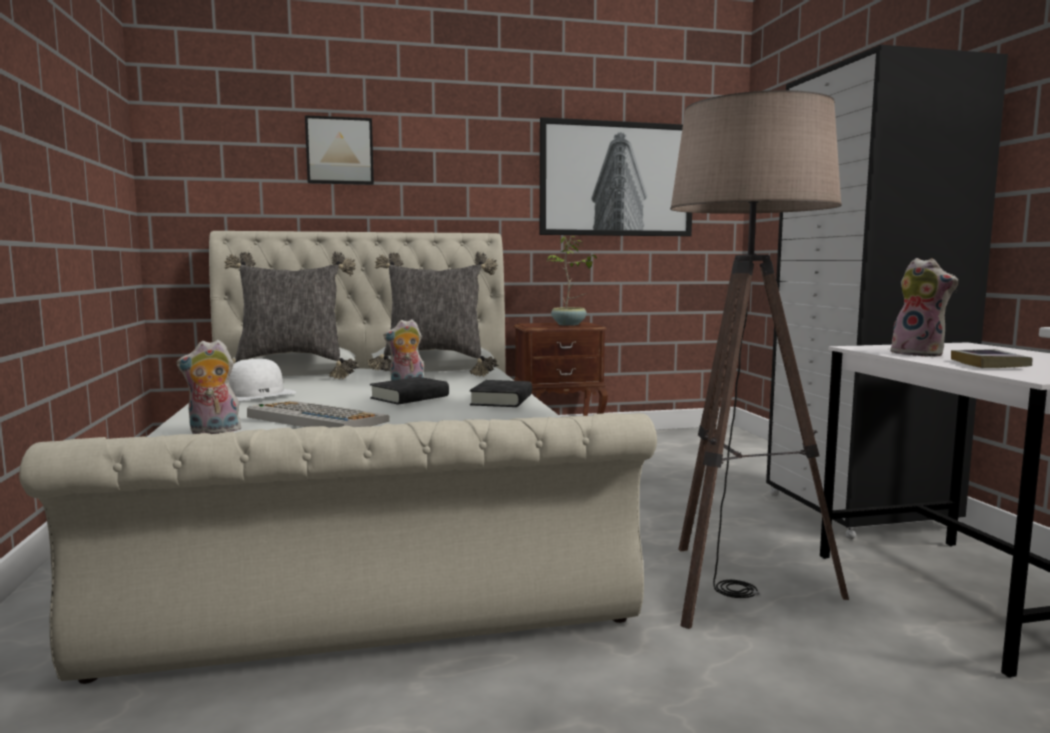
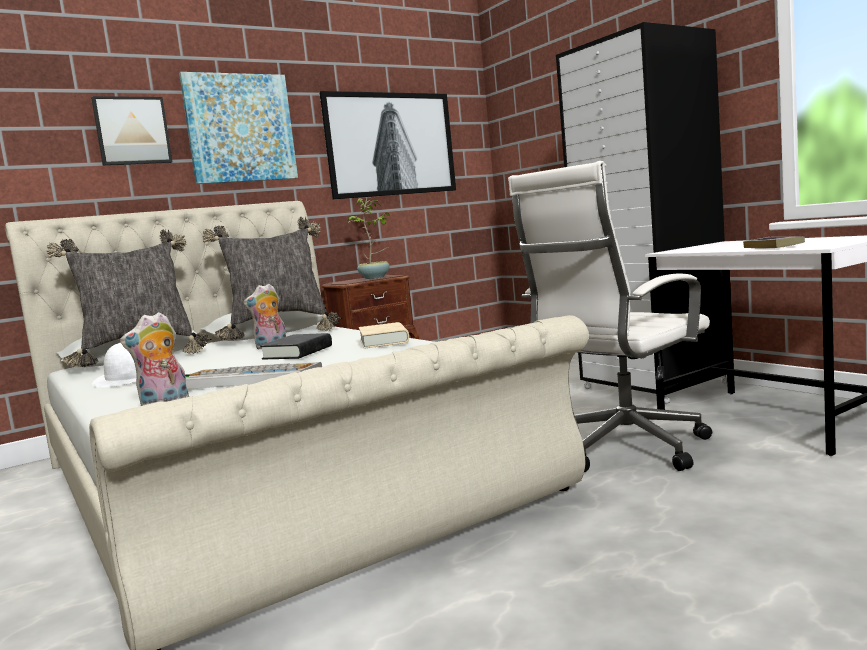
camera: 20 degrees left, 0 degrees up
black book [470,380,532,407] -> beige book [359,322,409,349]
floor lamp [670,90,849,629] -> white office chair [508,161,712,472]
plush toy [890,258,958,357] -> none
none -> picture [179,72,298,184]

